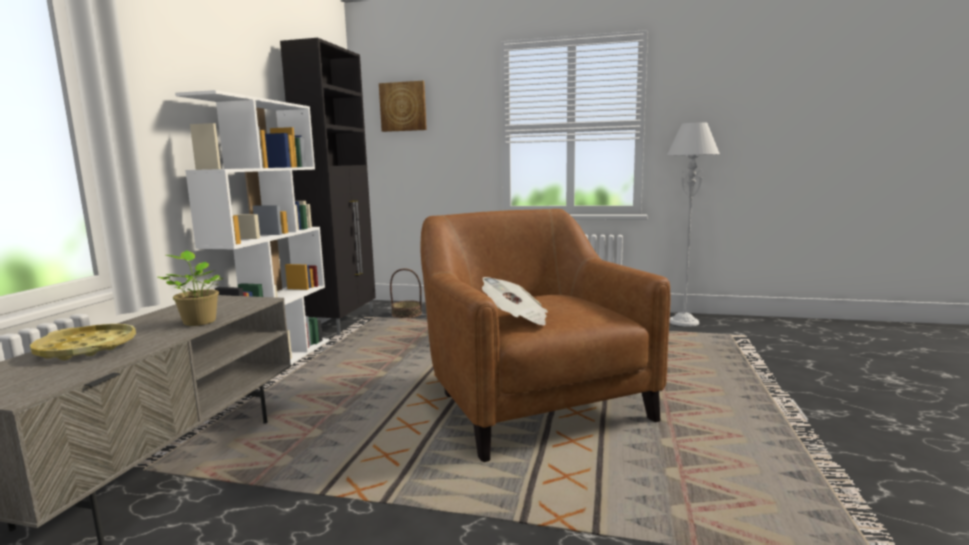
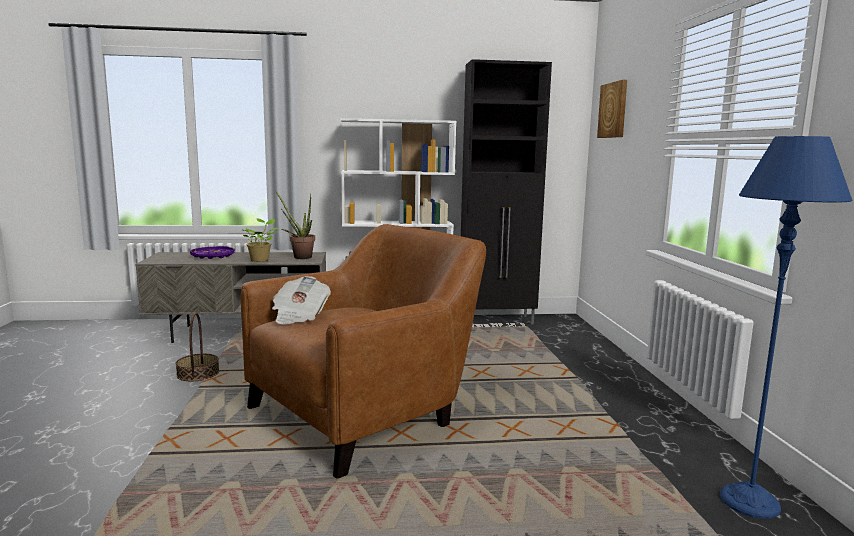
camera: 70 degrees right, 0 degrees up
yellow tray [30,324,136,360] -> purple tray [190,246,235,259]
basket [390,268,422,318] -> basket moved to [176,313,219,381]
grey floor lamp [667,122,720,327] -> blue floor lamp [720,136,852,519]
none -> potted plant [276,191,315,259]

